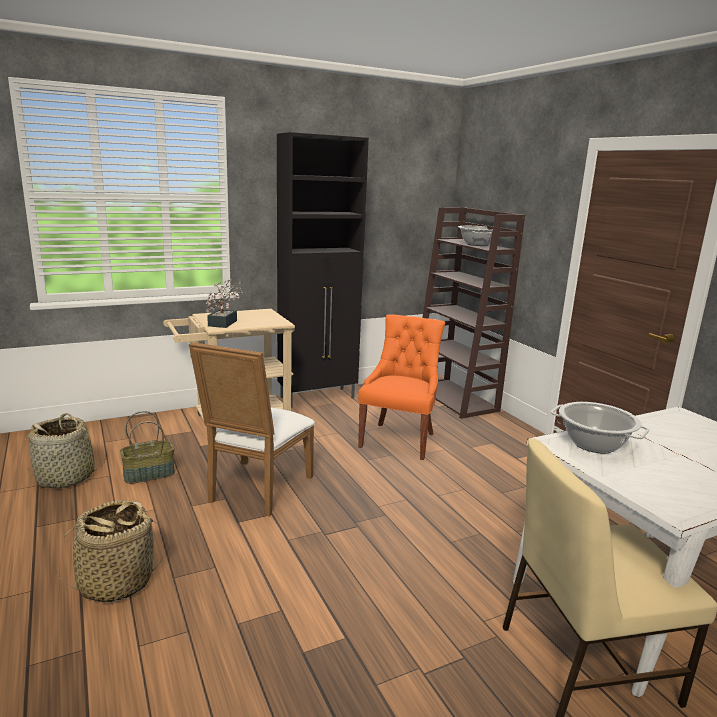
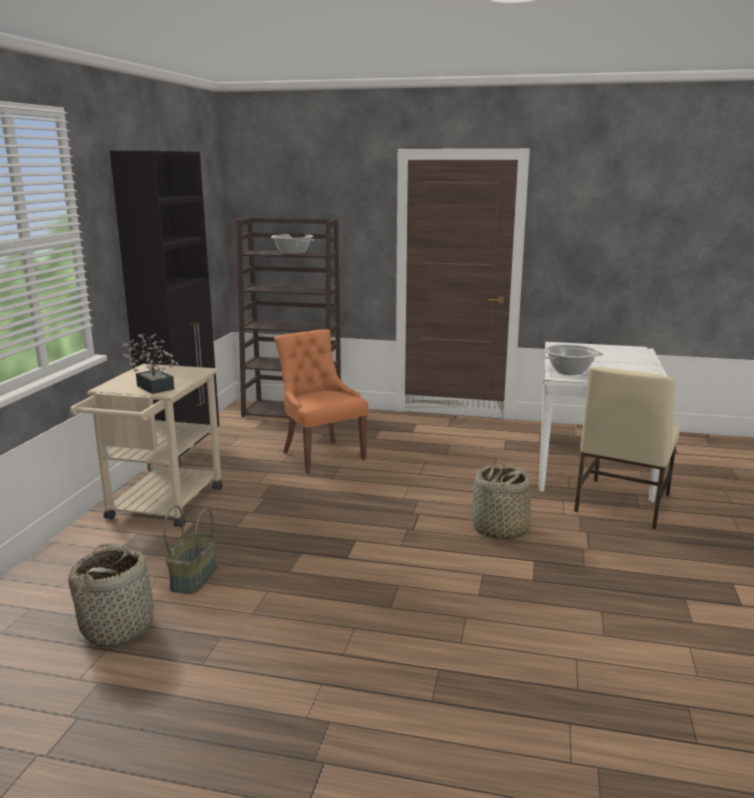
camera: 50 degrees left, 0 degrees up
basket [54,500,163,603] -> basket moved to [472,461,531,539]
white chair [189,342,315,516] -> none

